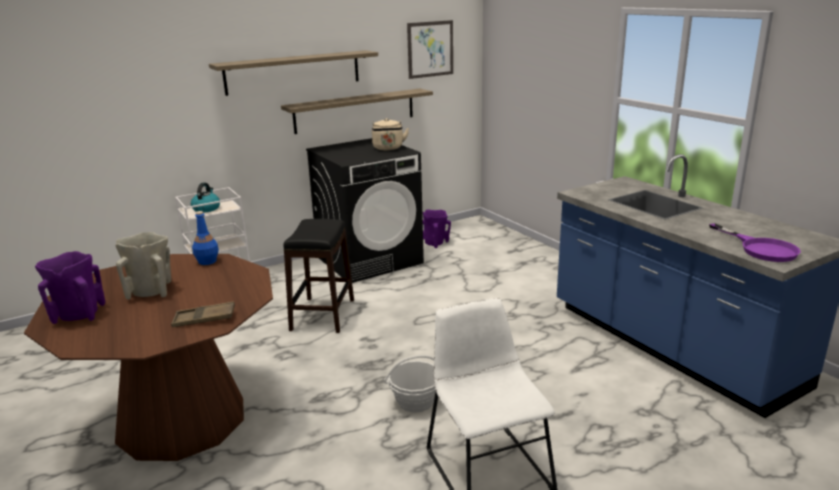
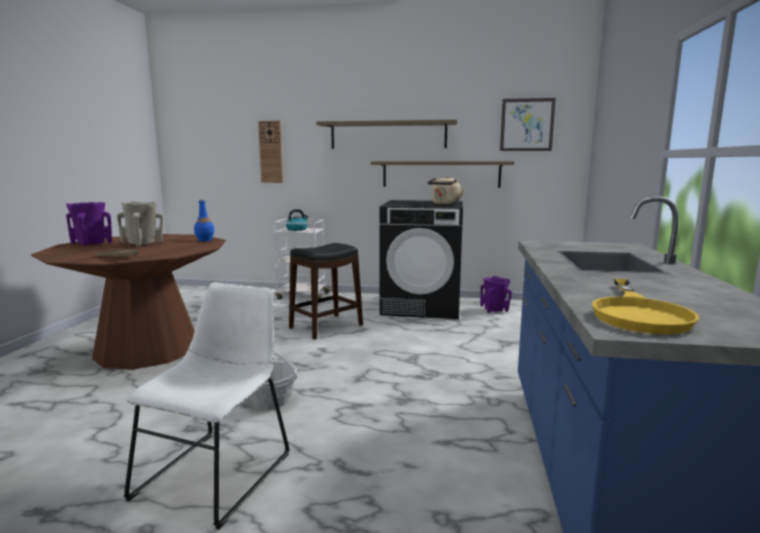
camera: 40 degrees right, 10 degrees down
purple frying pan [709,223,801,262] -> yellow frying pan [592,279,699,334]
none -> wall clock [258,121,283,183]

